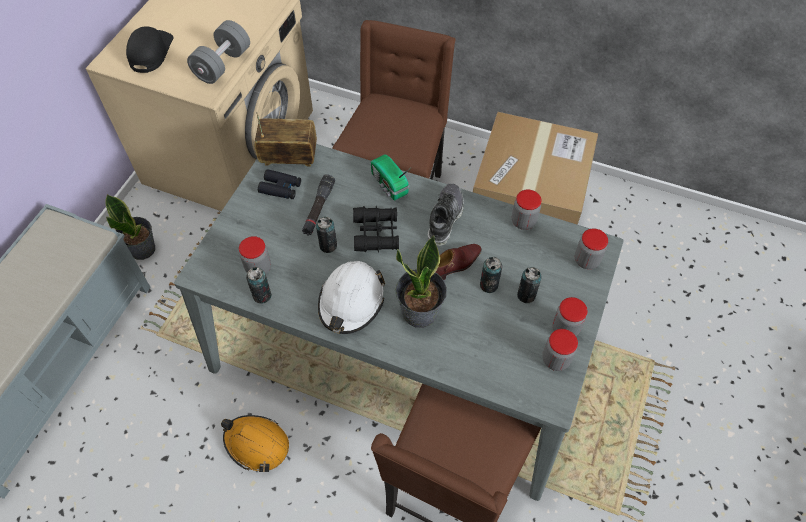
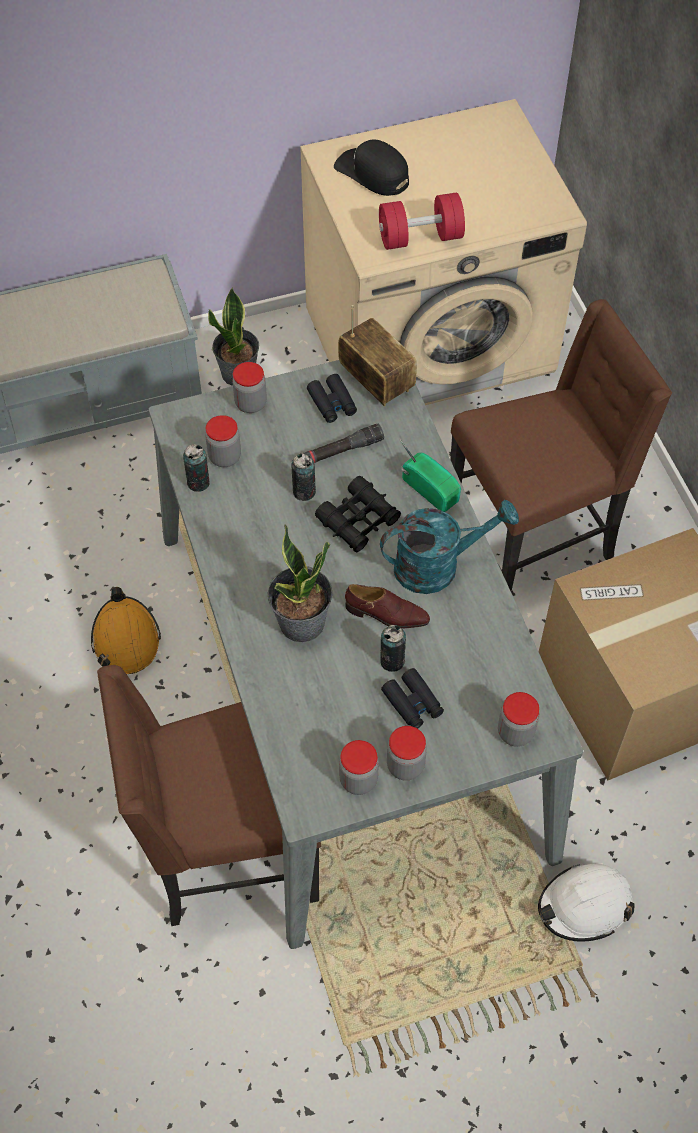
camera: 50 degrees right, 0 degrees up
black cap [126,26,174,73] -> black cap turned 105 degrees counterclockwise [334,139,409,196]
grey dumbbell [187,20,250,84] -> red dumbbell [379,193,465,250]
white hard hat [318,261,385,334] -> white hard hat moved to [538,864,635,941]
radio [371,155,412,200] -> radio turned 120 degrees clockwise [400,440,461,512]
shoe [428,184,464,246] -> turquoise watering can [380,500,519,594]
jar [512,190,542,230] -> jar moved to [232,362,267,413]
can [517,267,542,303] -> black binoculars [381,668,444,729]

